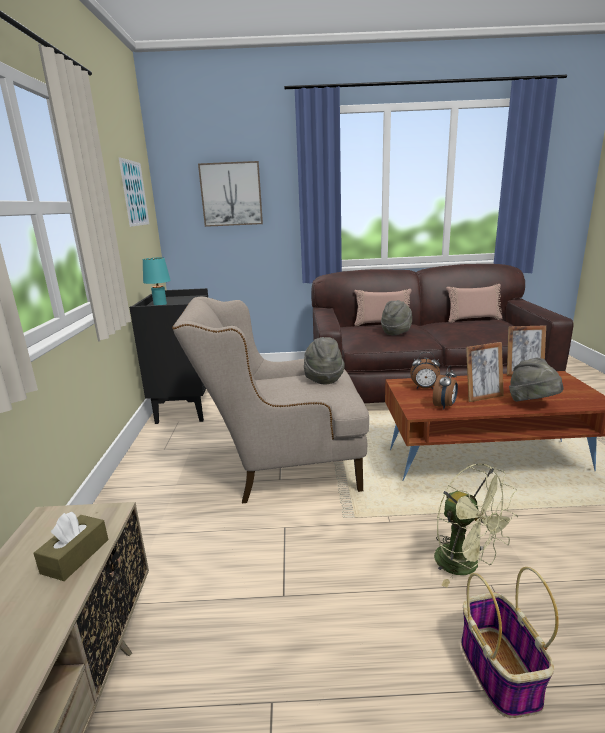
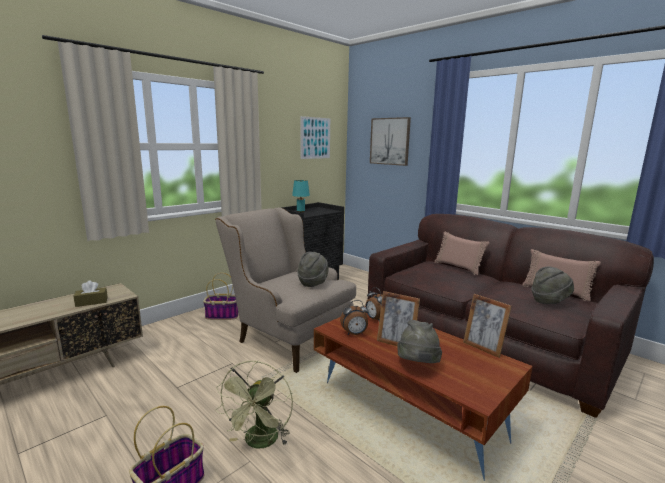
camera: 45 degrees right, 5 degrees down
grey hat [381,300,412,335] -> grey hat moved to [532,267,574,304]
none -> basket [203,273,239,320]

